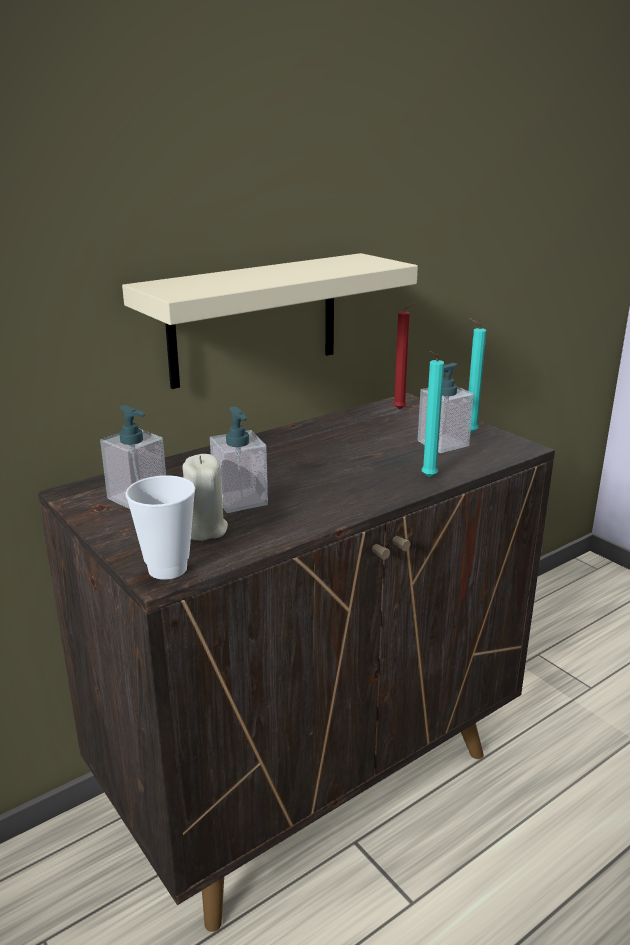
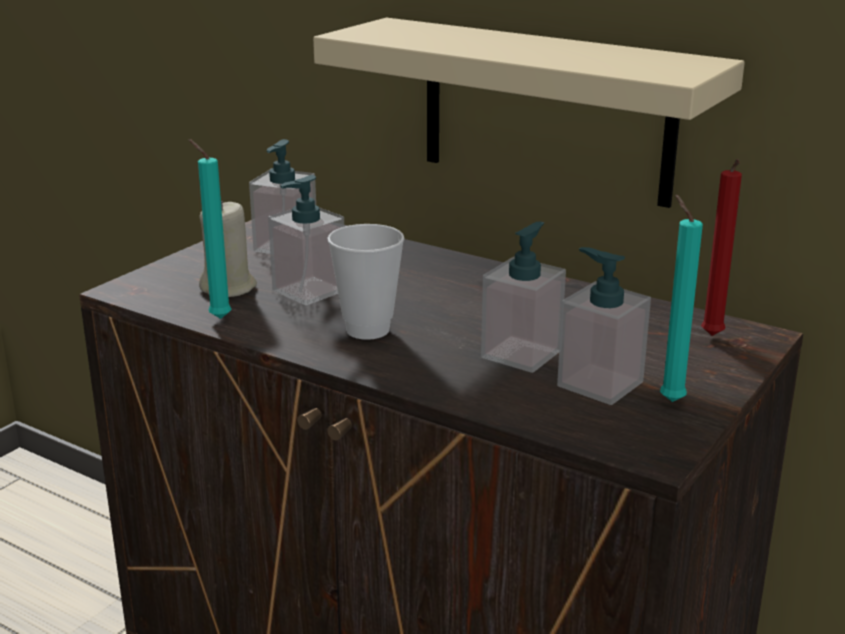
camera: 70 degrees right, 0 degrees up
cup [125,475,195,580] -> cup moved to [327,224,404,340]
turquoise candle [422,351,444,477] -> turquoise candle moved to [188,139,232,319]
none -> soap dispenser [481,221,566,373]

